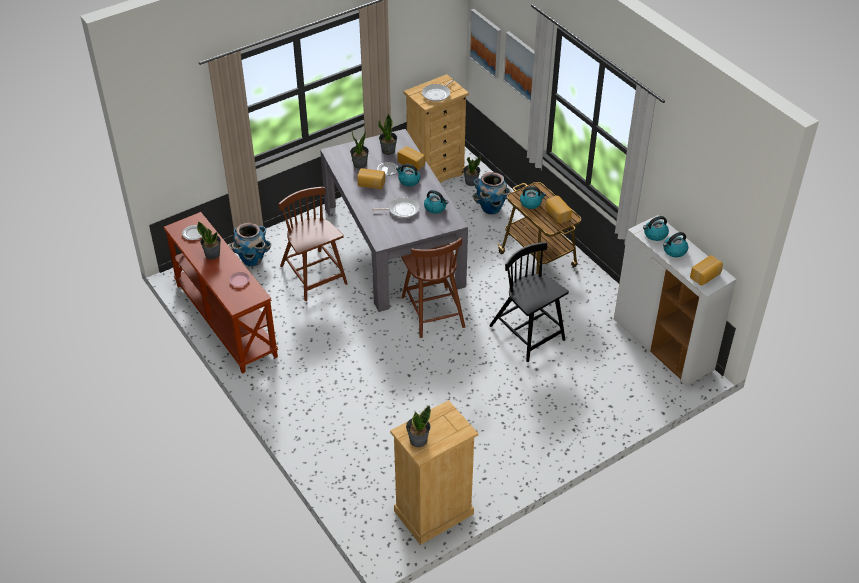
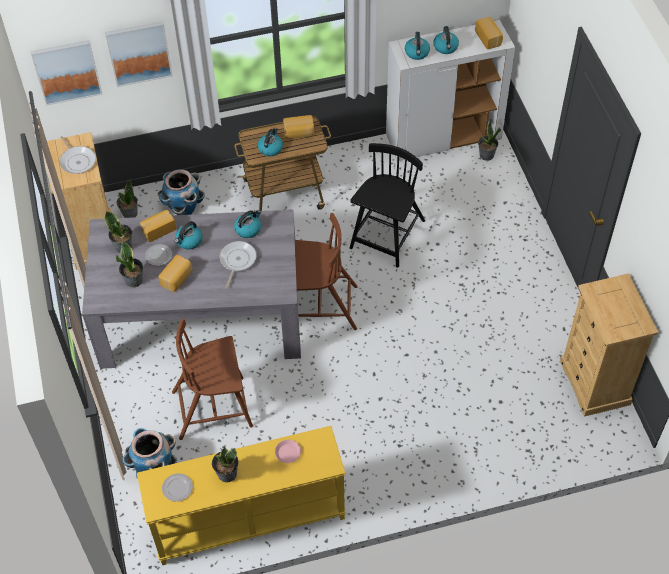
camera: 70 degrees left, 10 degrees up
brown console table [164,212,278,374] -> yellow console table [137,426,346,565]
potted plant [406,405,431,447] -> potted plant moved to [478,120,501,161]
black chair [489,242,569,362] -> black chair turned 135 degrees clockwise [350,143,425,268]

